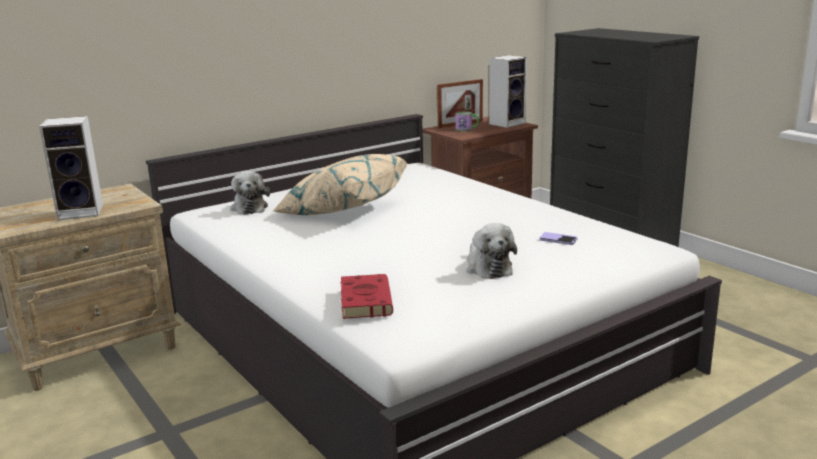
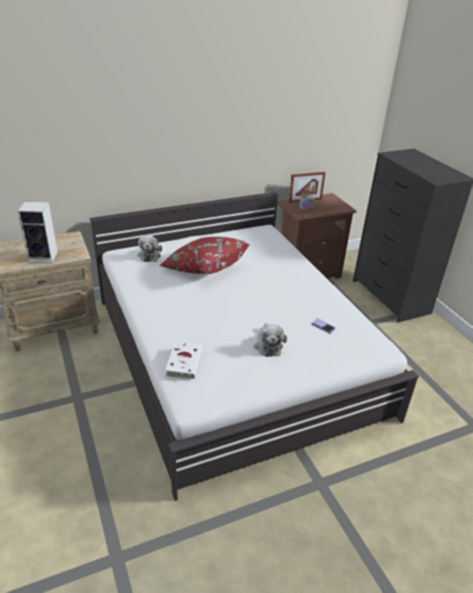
camera: 10 degrees right, 15 degrees up
beige pillow [273,154,408,215] -> red pillow [159,237,250,274]
red book [341,274,393,319] -> white book [165,342,203,379]
speaker [489,55,527,128] -> none

